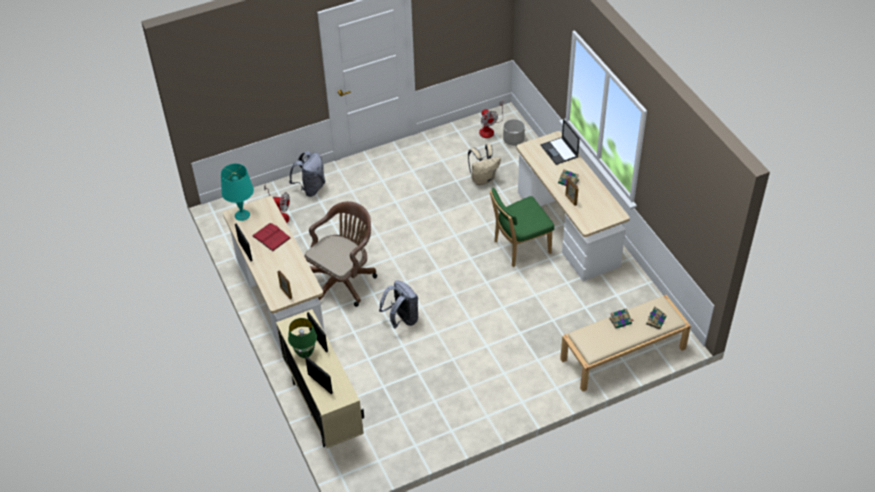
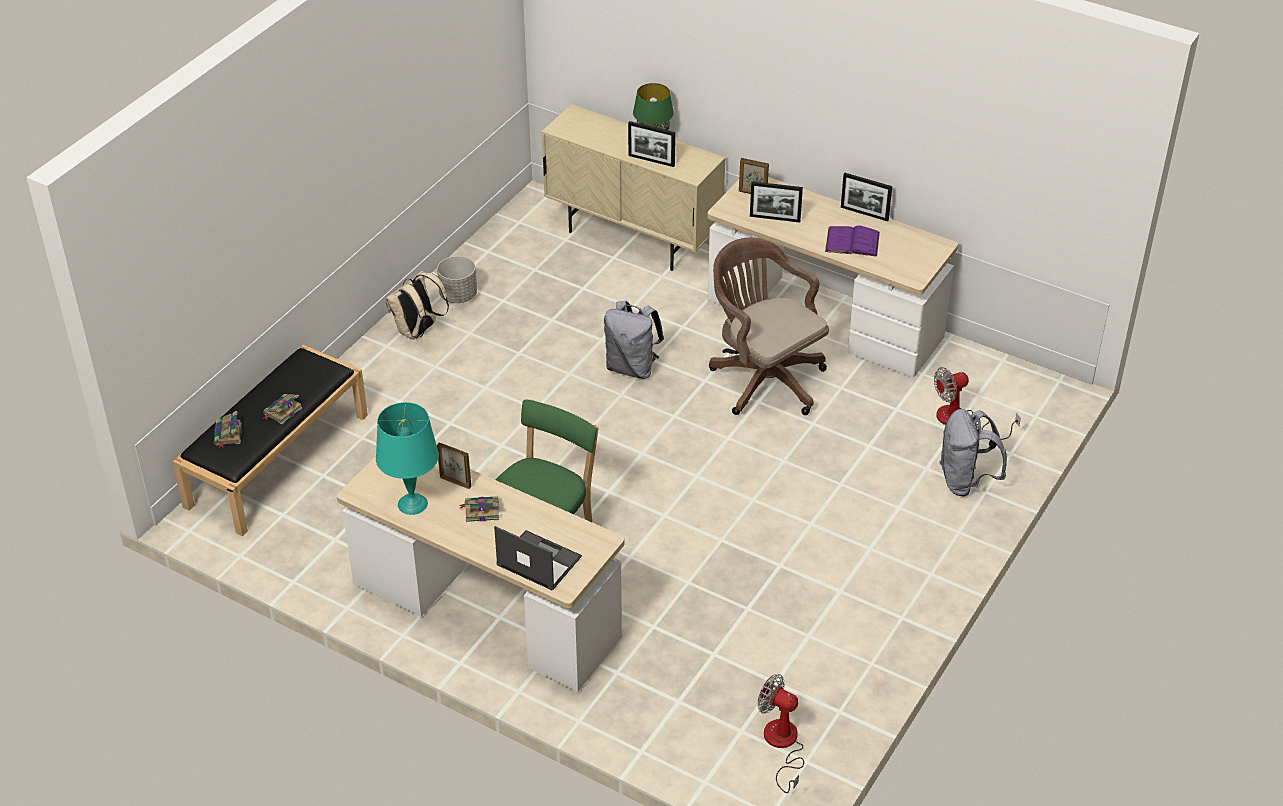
camera: 145 degrees right, 5 degrees down
turquoise table lamp [221,164,254,221] -> turquoise table lamp moved to [376,402,439,515]
red book [252,223,291,252] -> purple book [825,226,880,257]
brown office chair [304,201,377,307] -> brown office chair turned 135 degrees clockwise [709,237,829,415]
picture frame [305,356,333,394] -> picture frame moved to [750,181,803,222]
beige backpack [468,144,501,185] -> beige backpack moved to [385,271,449,339]
grey planter [503,119,525,146] -> grey planter moved to [437,256,477,303]
beige bench [560,295,691,392] -> black bench [172,345,368,536]

